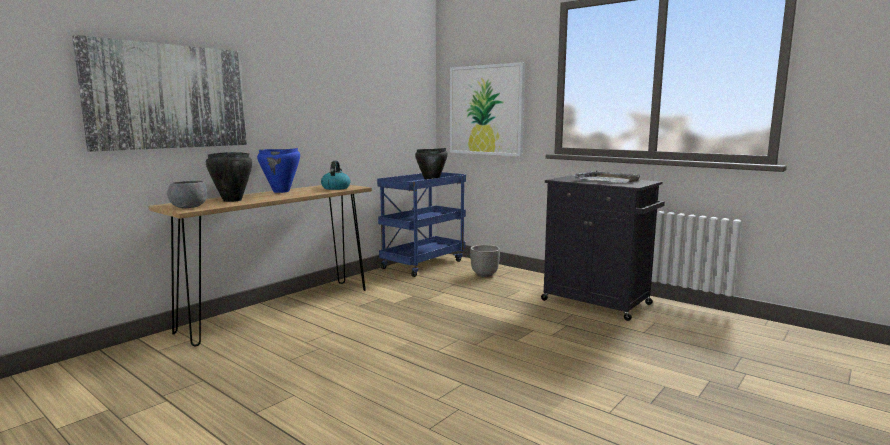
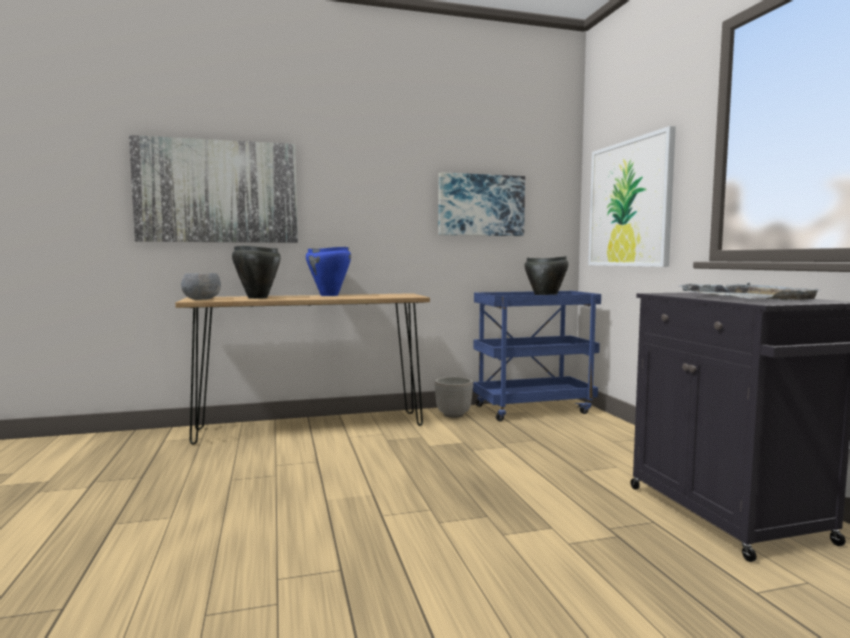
camera: 35 degrees right, 5 degrees down
kettle [321,161,350,190] -> none
planter [470,245,500,277] -> planter moved to [435,377,473,418]
none -> picture [438,172,525,236]

